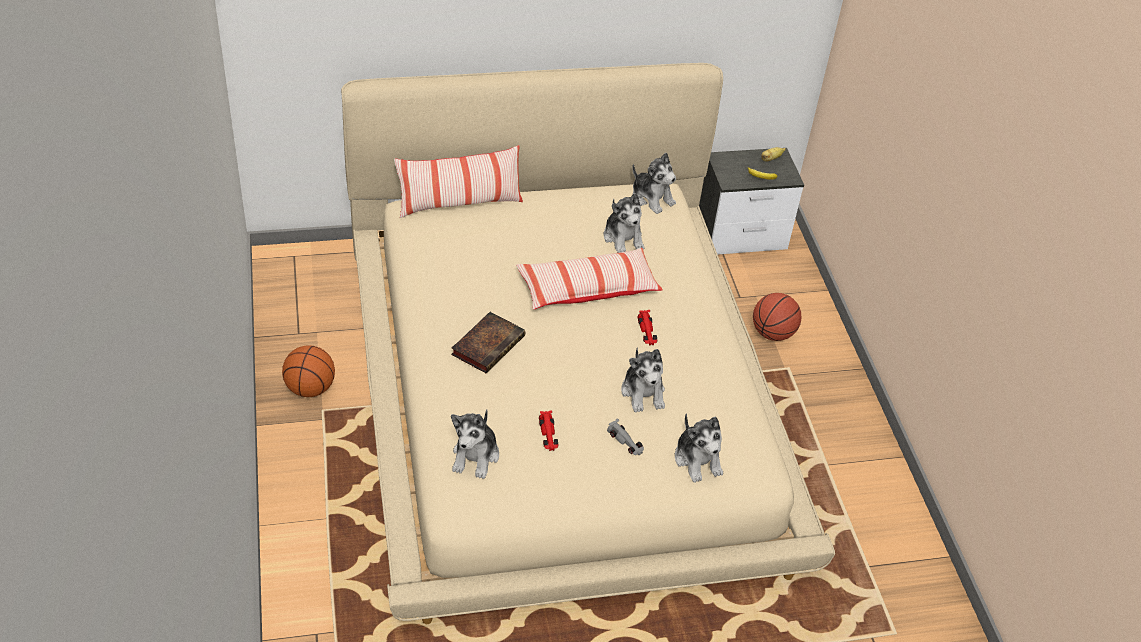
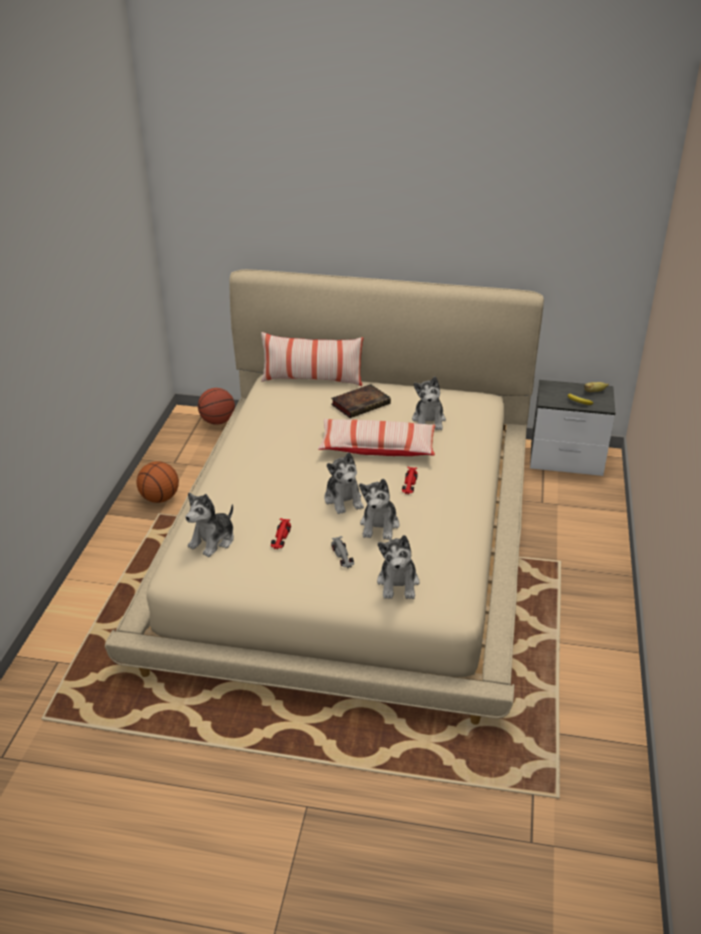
camera: 25 degrees right, 10 degrees down
book [451,312,525,373] -> book moved to [331,384,391,418]
plush toy [632,153,676,214] -> plush toy moved to [324,452,364,514]
basketball [753,293,802,341] -> basketball moved to [198,388,235,425]

